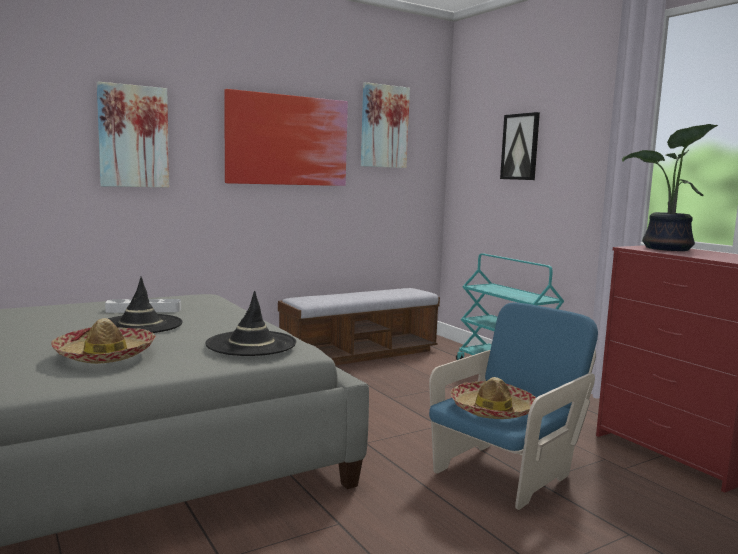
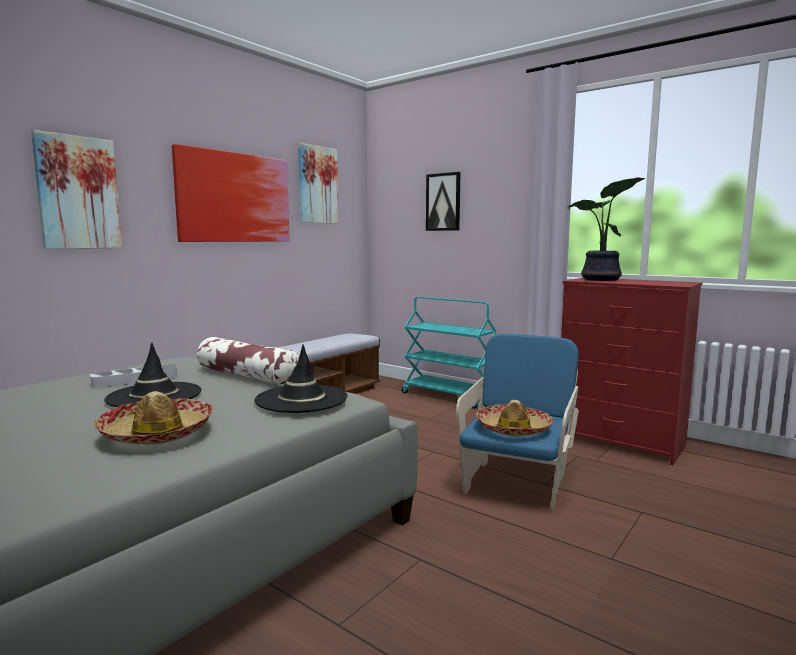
camera: 20 degrees left, 0 degrees up
none -> pillow [197,337,299,386]

